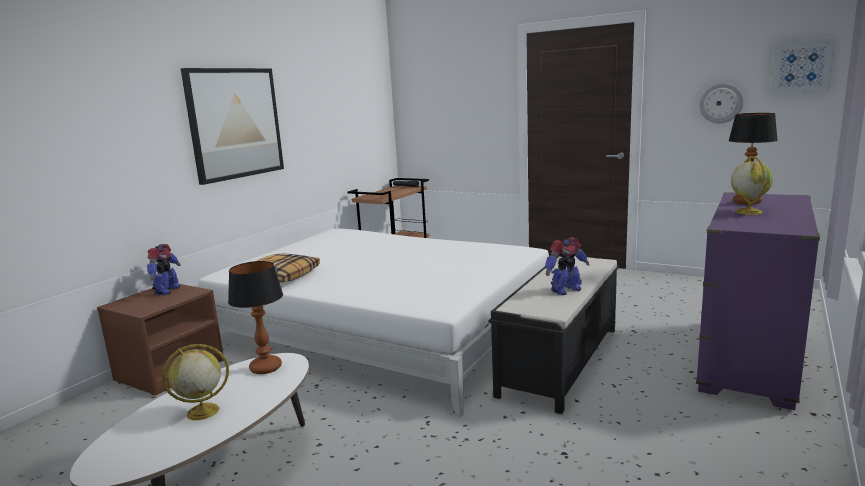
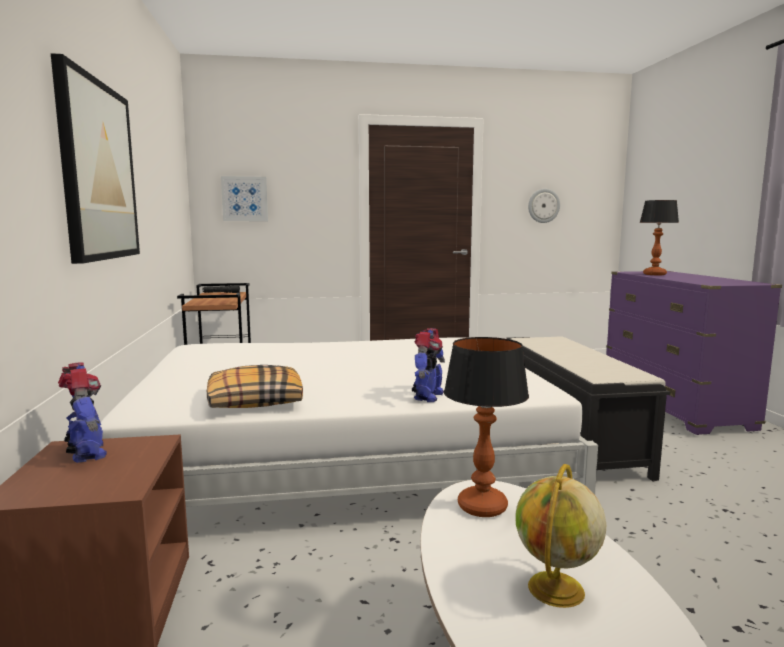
camera: 40 degrees left, 5 degrees down
toy robot [545,237,589,295] -> toy robot moved to [412,328,445,402]
globe [731,156,773,215] -> none
picture [770,38,835,94] -> picture moved to [221,176,268,221]

